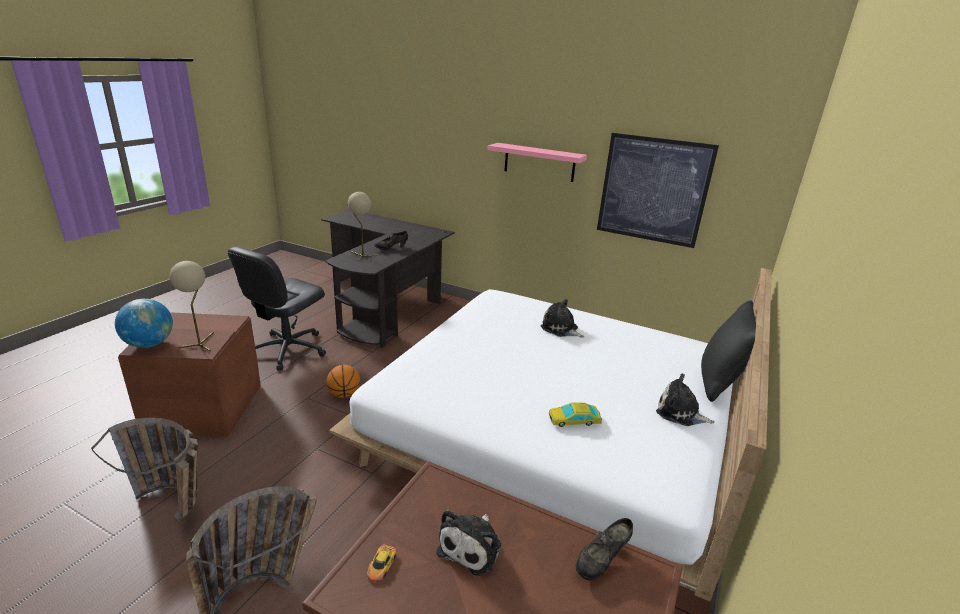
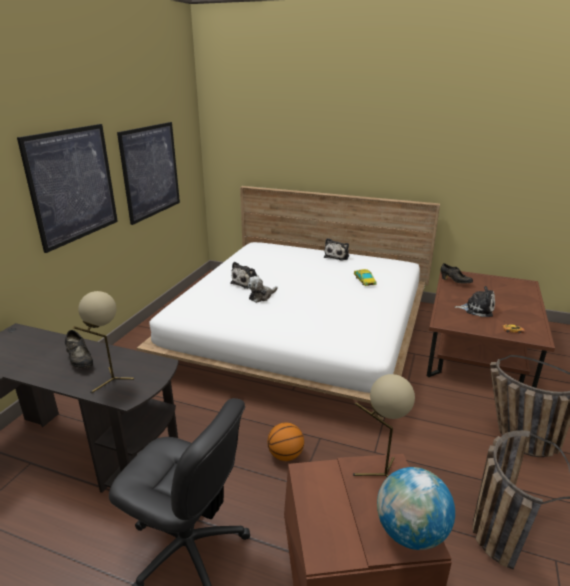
camera: 95 degrees left, 0 degrees up
pink shelf [487,143,587,182] -> picture [17,124,118,253]
black pillow [701,300,756,402] -> none
none -> plush toy [248,276,278,303]

